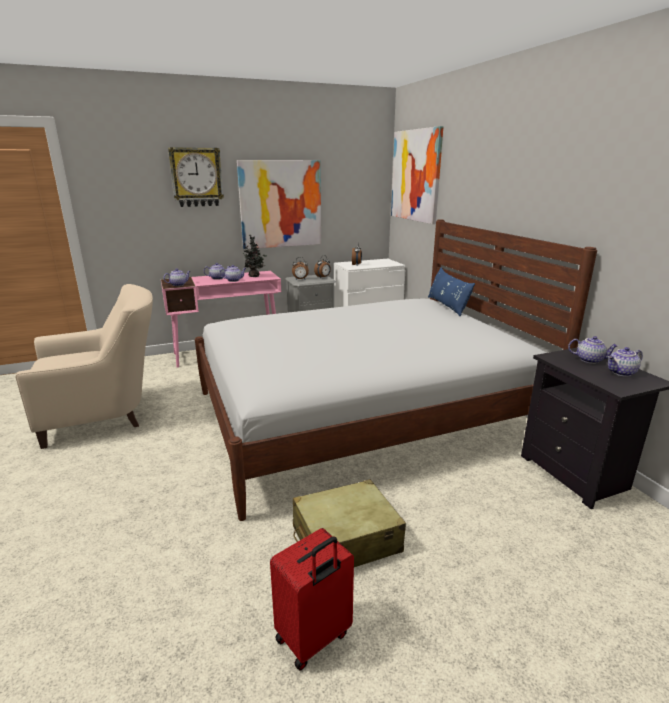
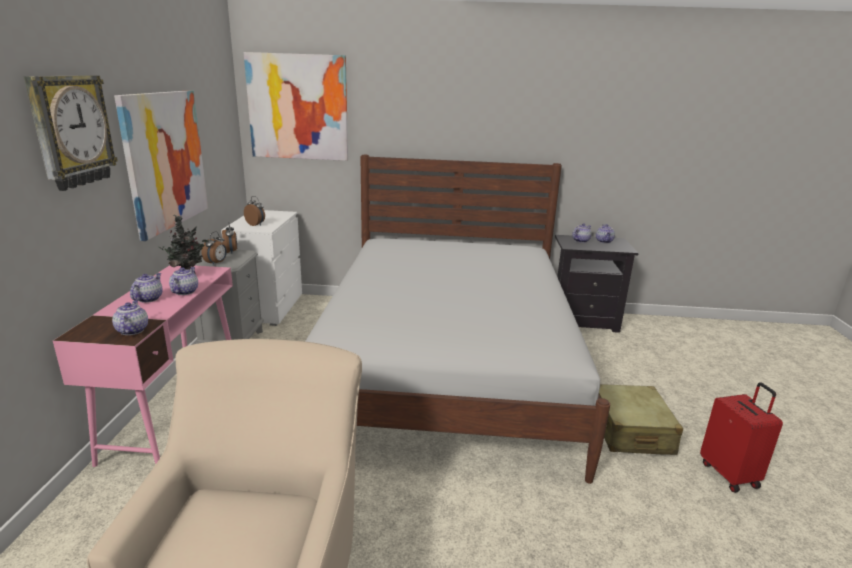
camera: 65 degrees left, 0 degrees up
blue pillow [428,267,475,316] -> none

